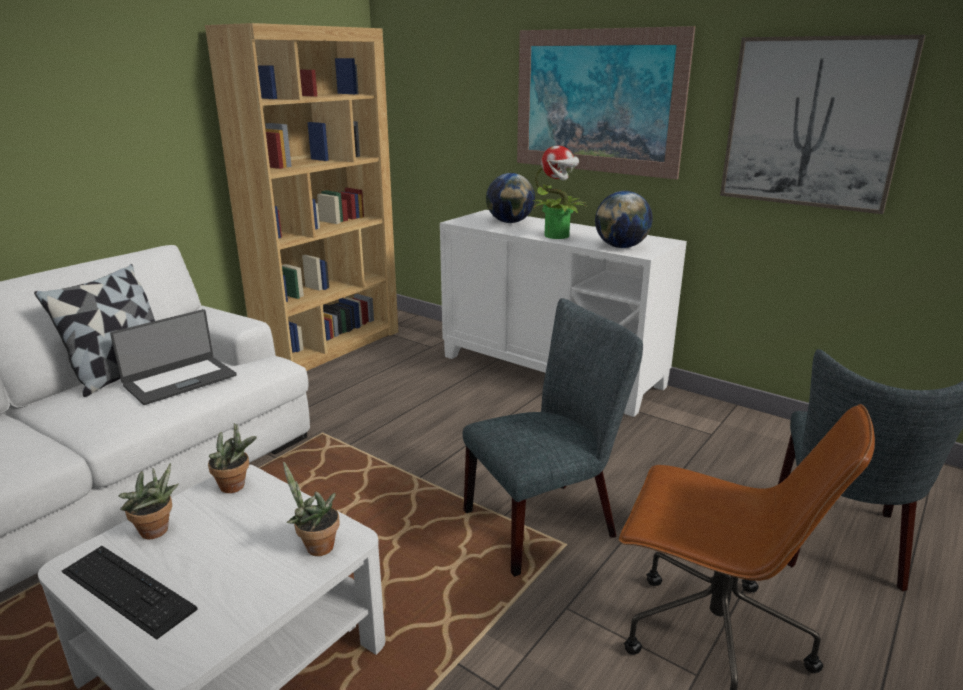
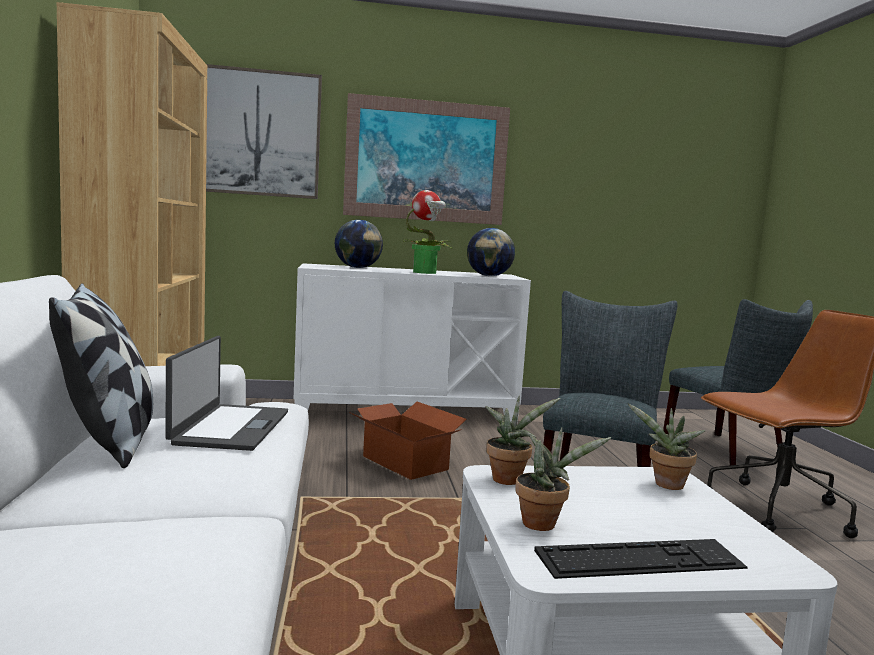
camera: 45 degrees left, 15 degrees down
picture [720,35,926,214] -> picture moved to [206,64,322,199]
none -> cardboard box [349,401,467,480]

